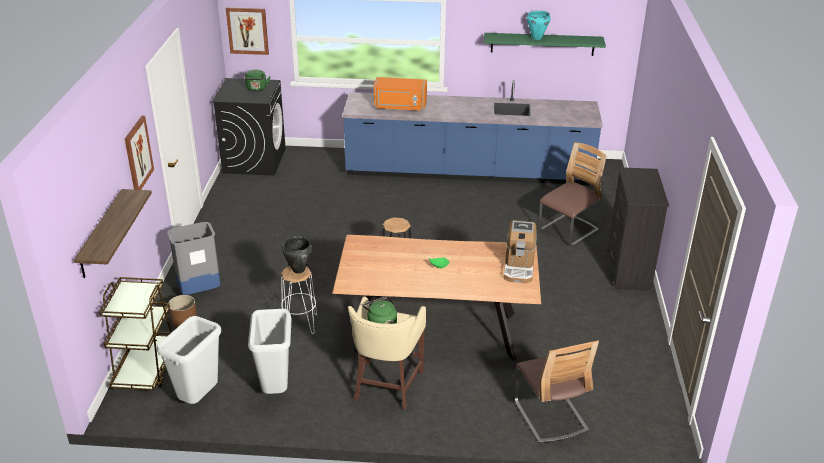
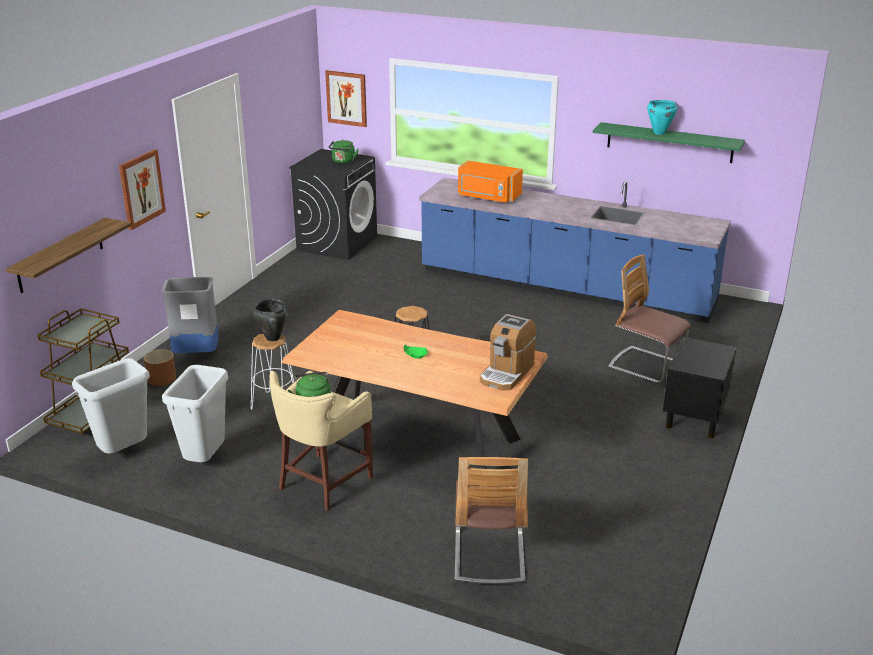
camera: 20 degrees right, 5 degrees down
chair [538,142,606,246] -> chair turned 120 degrees counterclockwise [608,254,691,383]
black dresser [607,167,669,291] -> black nightstand [663,337,737,438]

